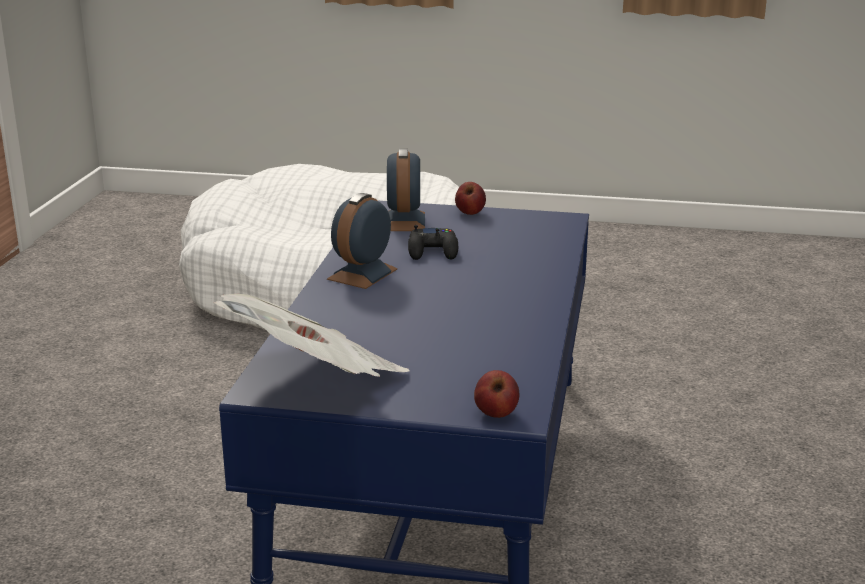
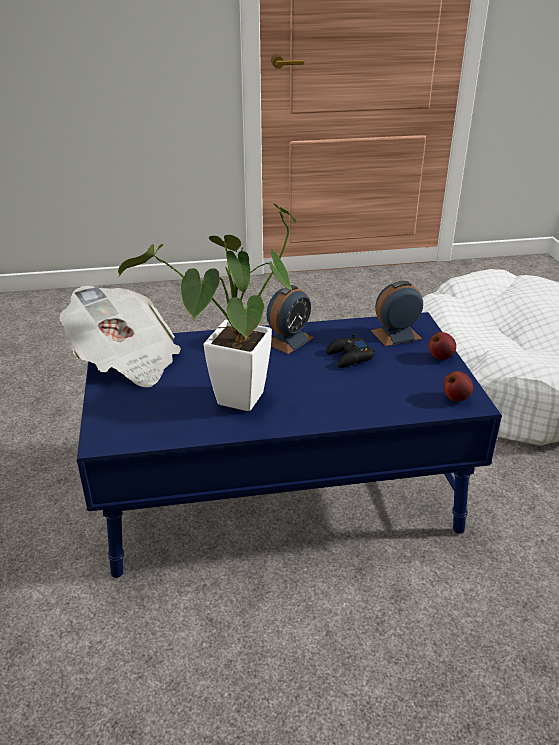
camera: 70 degrees right, 10 degrees up
alarm clock [327,193,398,289] -> alarm clock turned 120 degrees clockwise [267,285,314,354]
apple [474,370,519,418] -> apple moved to [443,371,473,401]
none -> potted plant [118,203,297,411]

